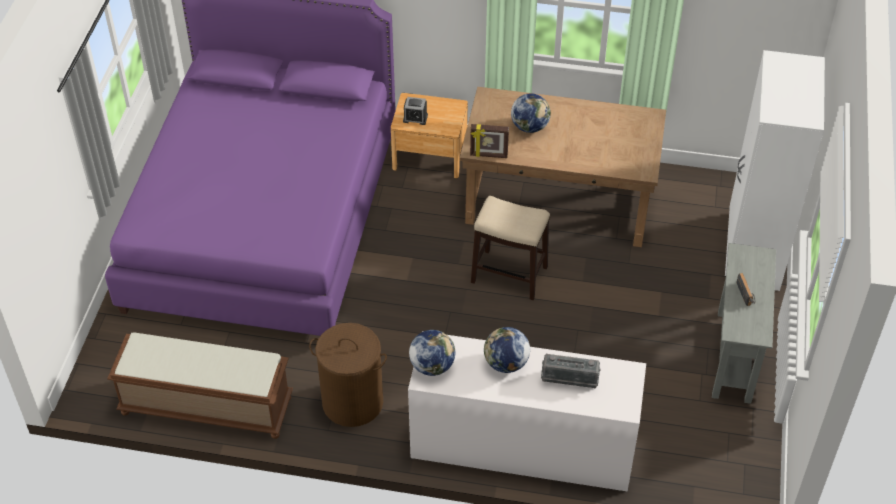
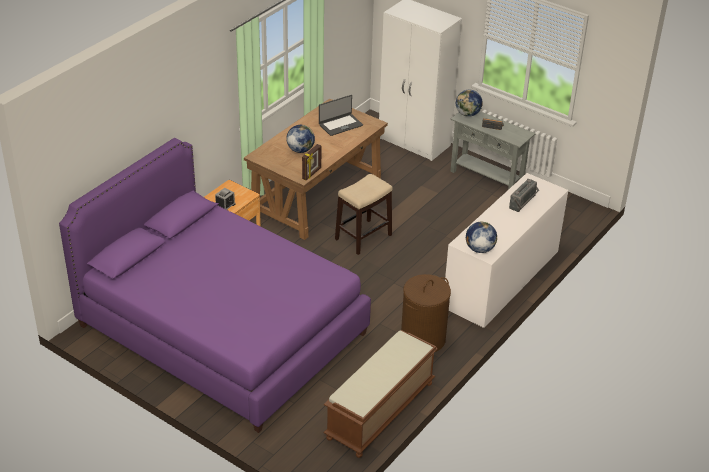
camera: 65 degrees left, 10 degrees down
globe [484,327,530,373] -> globe moved to [456,90,483,117]
none -> laptop [319,95,363,136]

